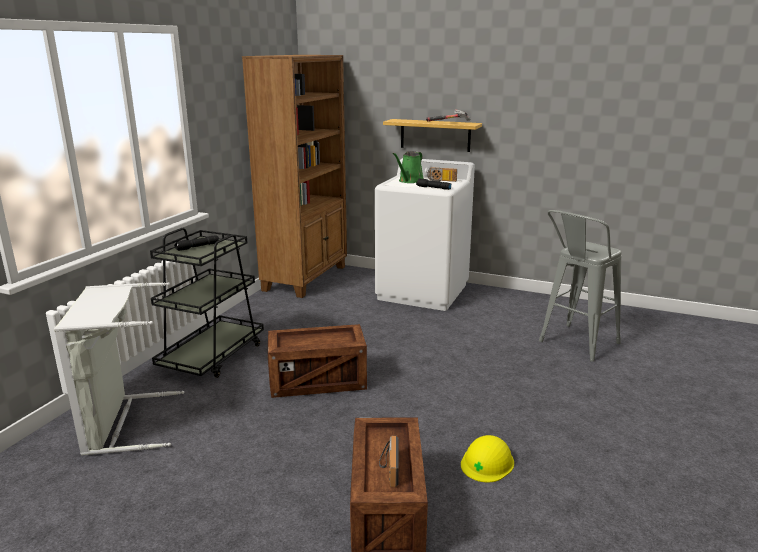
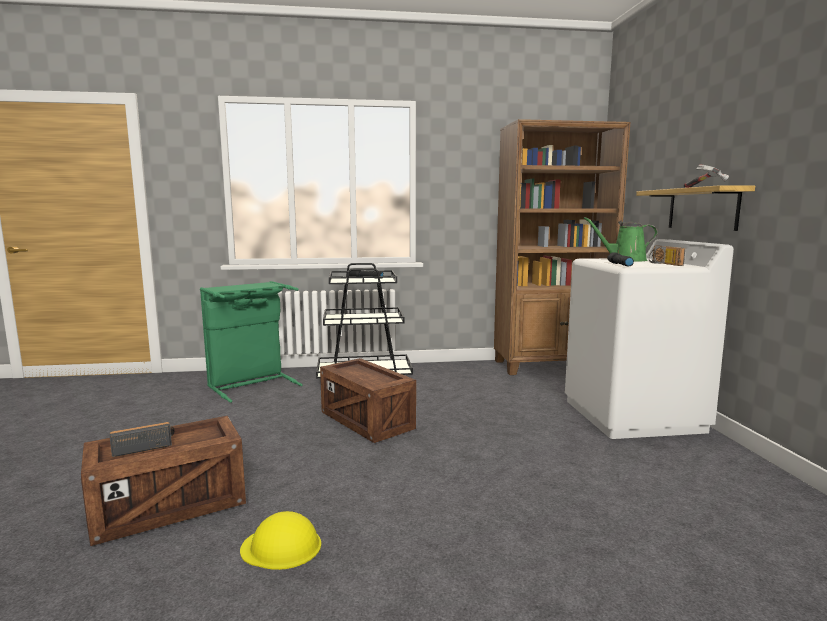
camera: 60 degrees right, 10 degrees down
grey laundry basket [54,282,184,456] -> green laundry basket [200,281,302,403]
grey stool [539,210,621,362] -> none

